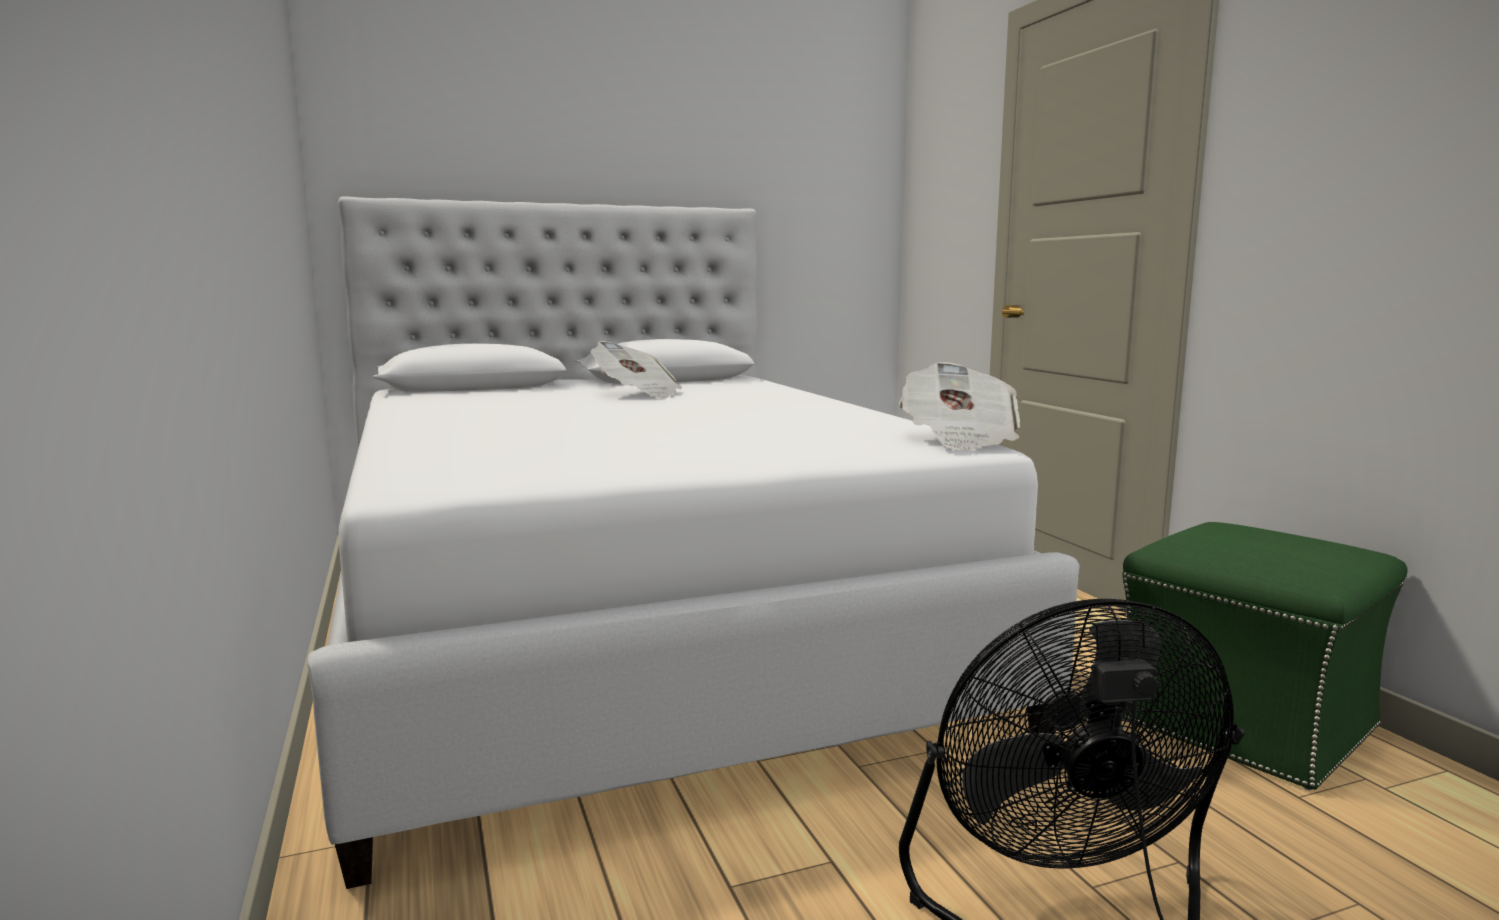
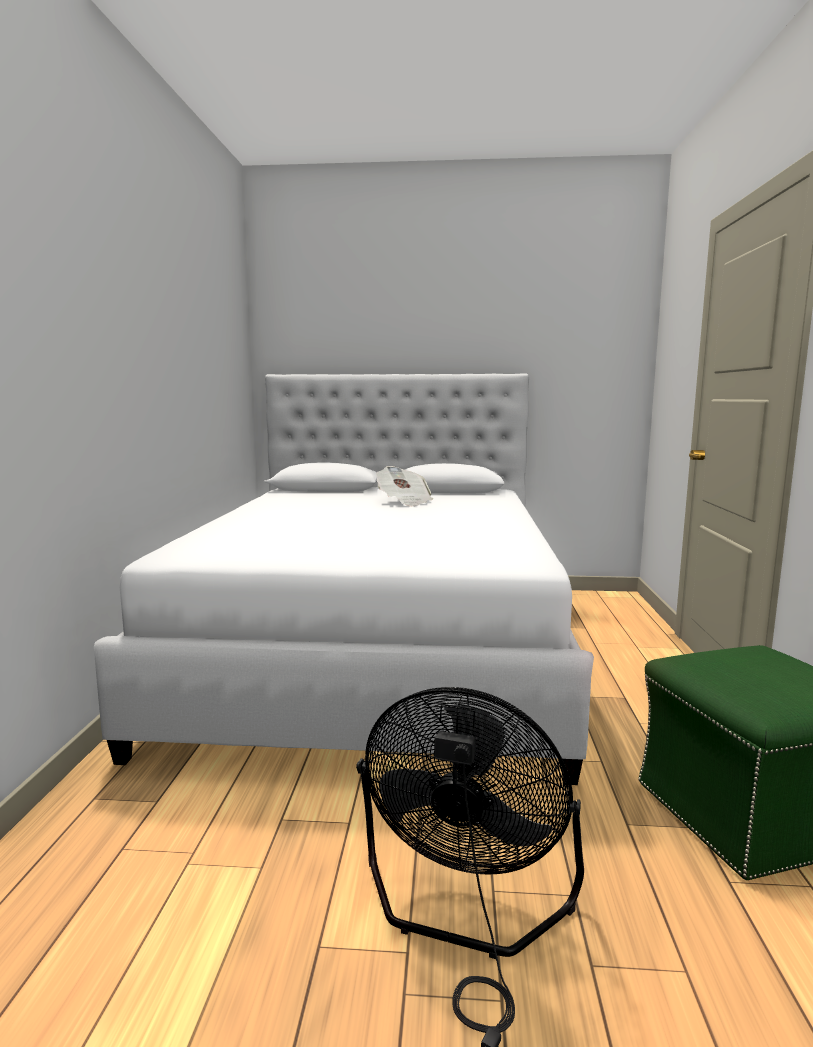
camera: 25 degrees right, 0 degrees up
newspaper [899,362,1020,451] -> none

